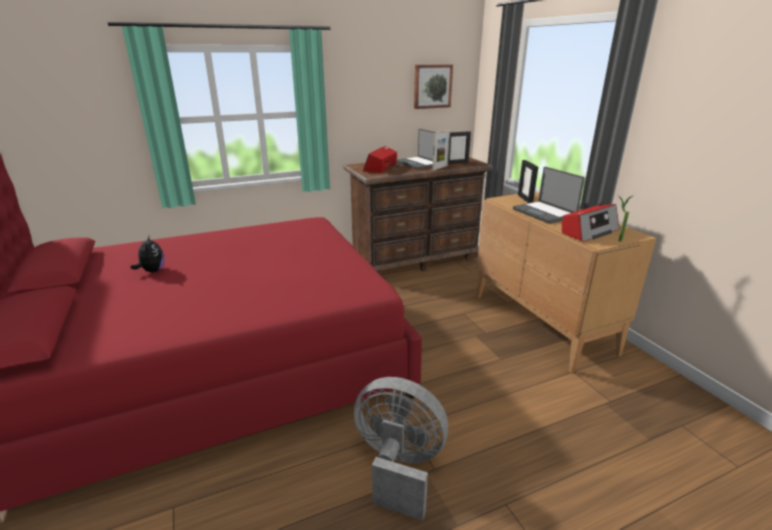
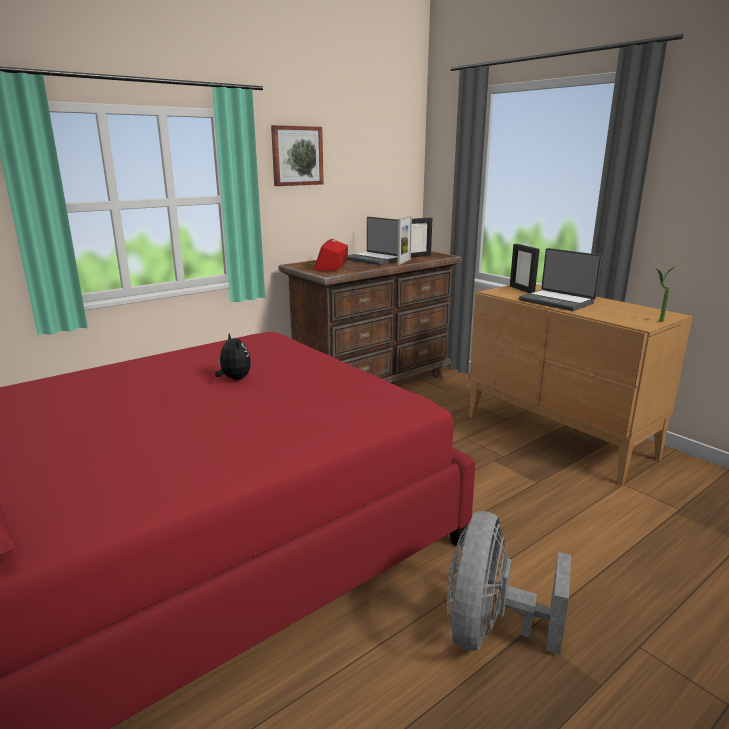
camera: 15 degrees left, 5 degrees down
plush toy [130,236,165,272] -> plush toy moved to [215,332,251,380]
grey fan [354,377,448,521] -> grey fan turned 75 degrees counterclockwise [447,511,571,654]
picture [414,64,453,109] -> picture moved to [271,125,324,186]
radio [562,204,620,242] -> none

